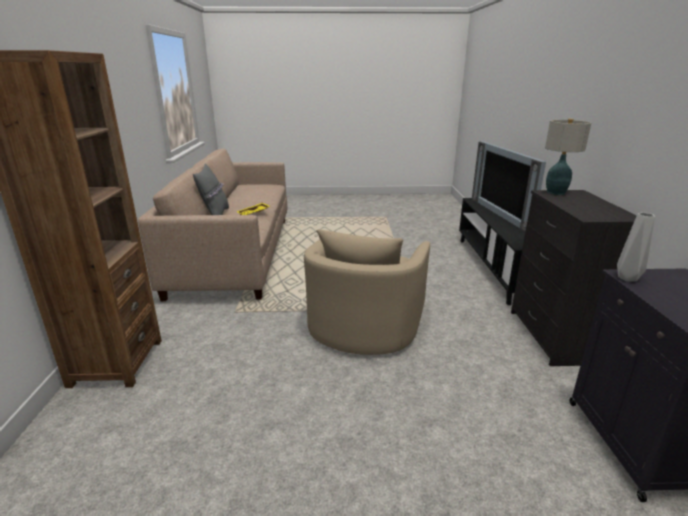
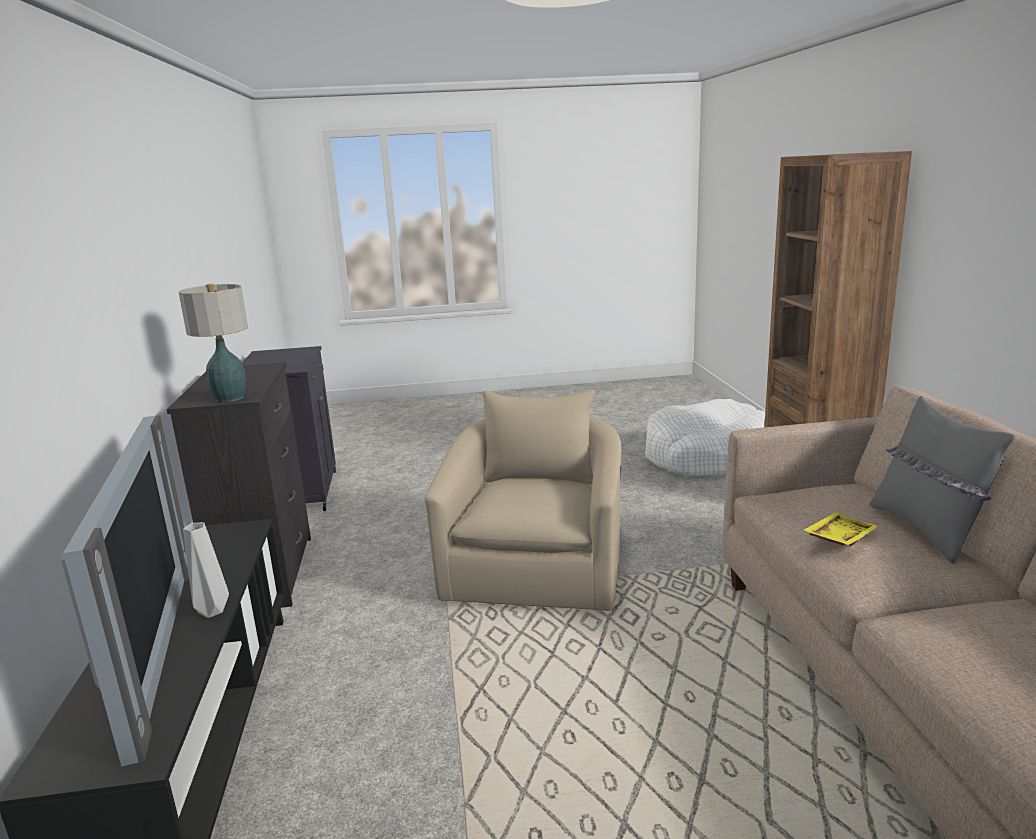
camera: 175 degrees right, 5 degrees down
grey vase [617,212,655,282] -> grey vase moved to [183,522,229,618]
none -> white dog bed [645,399,765,476]

